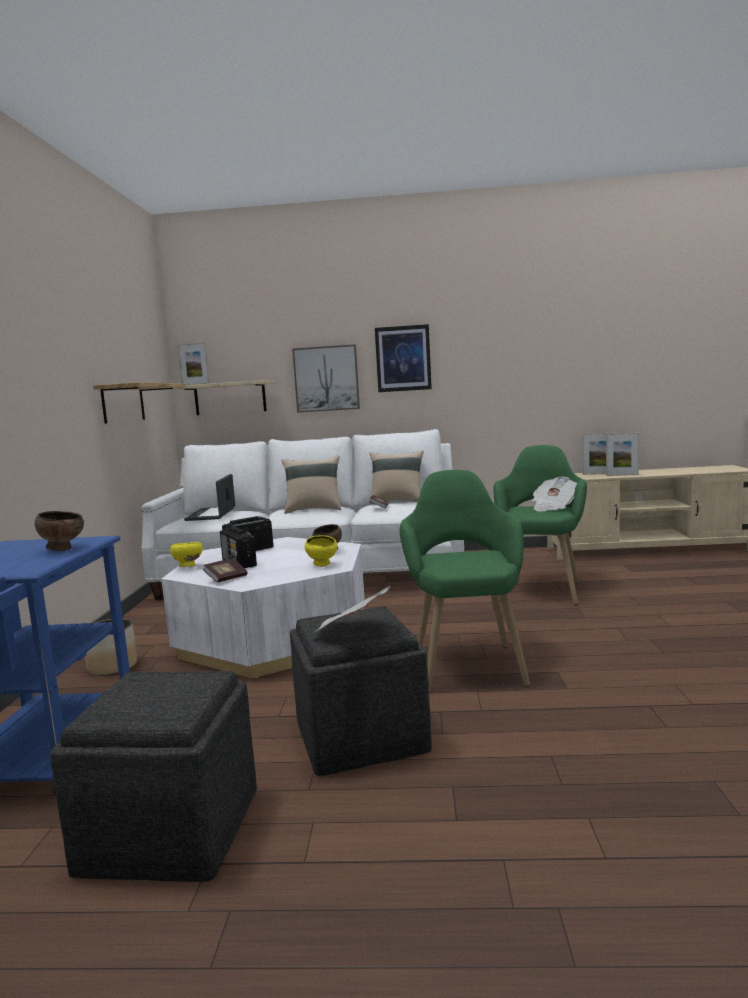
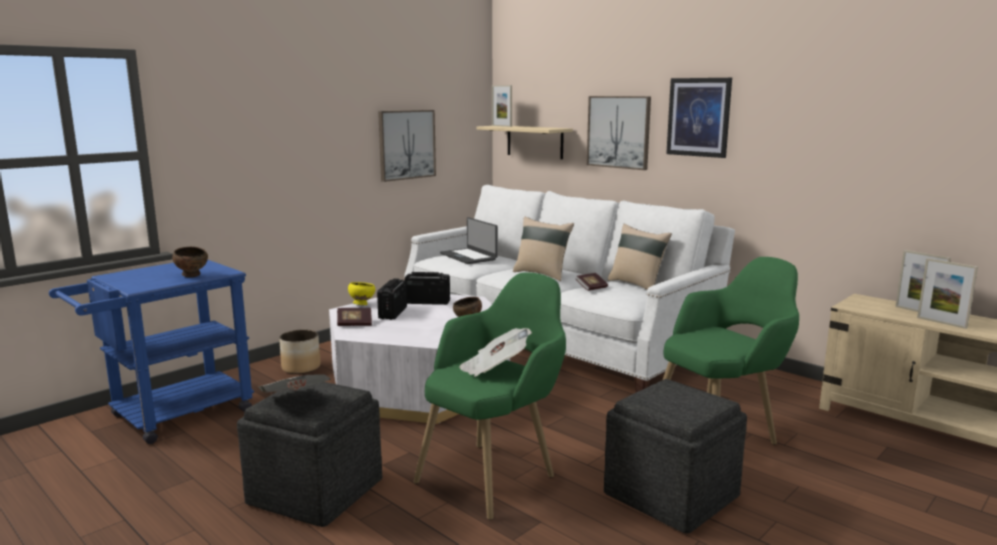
camera: 40 degrees right, 5 degrees up
grey ottoman [50,671,257,882] -> grey ottoman moved to [604,379,747,534]
shelf [93,382,185,424] -> picture [378,110,436,182]
laptop [184,474,235,521] -> laptop turned 75 degrees counterclockwise [440,217,498,264]
yellow bowl [305,535,338,567] -> none
newspaper [532,477,577,511] -> newspaper moved to [459,328,532,377]

